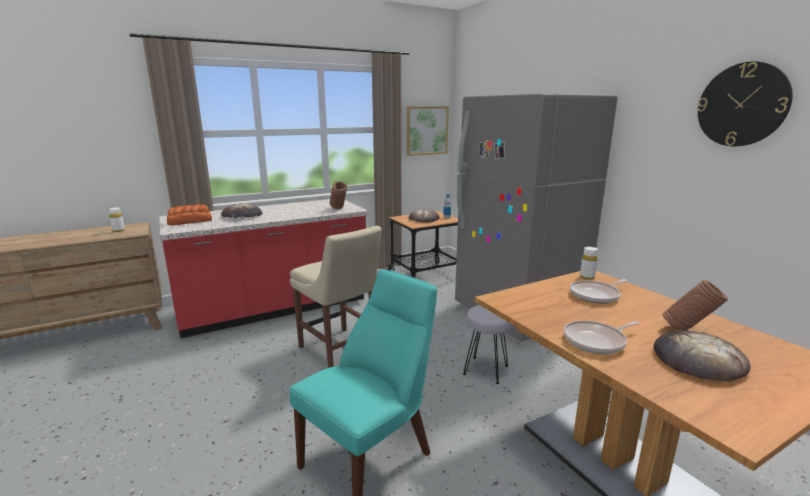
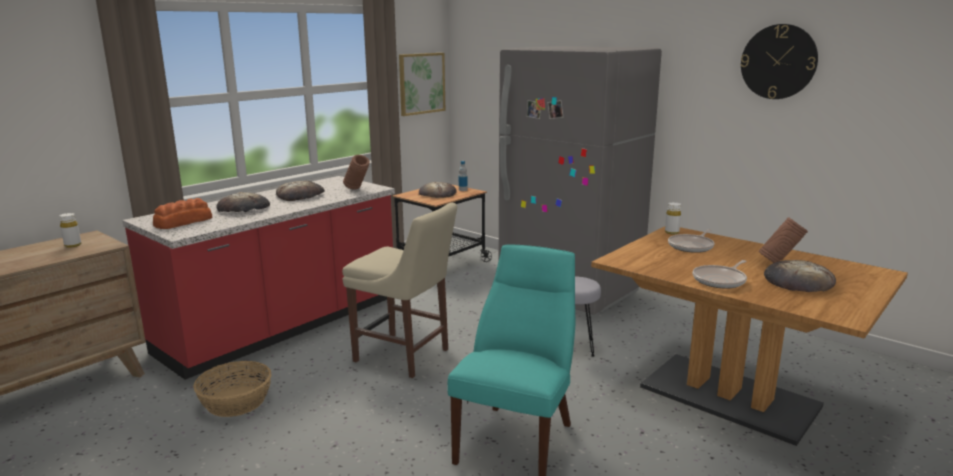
camera: 20 degrees left, 0 degrees up
none -> basket [193,361,271,417]
none -> bread [276,181,325,201]

